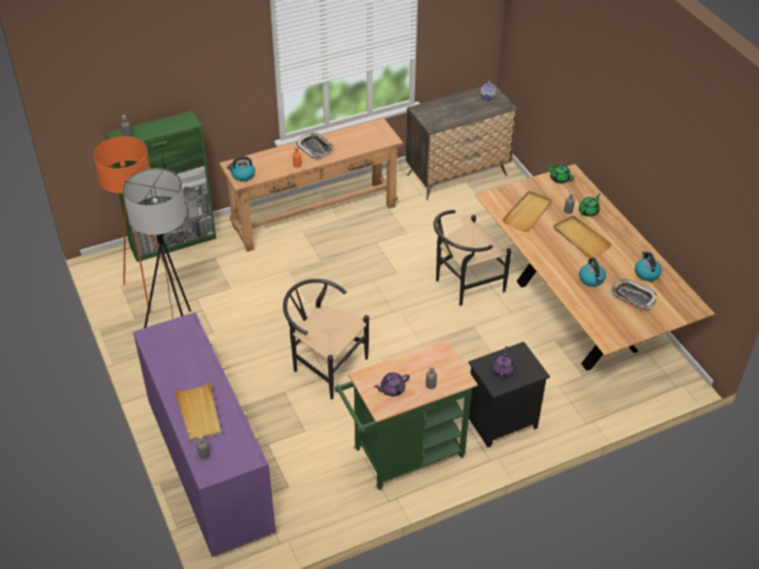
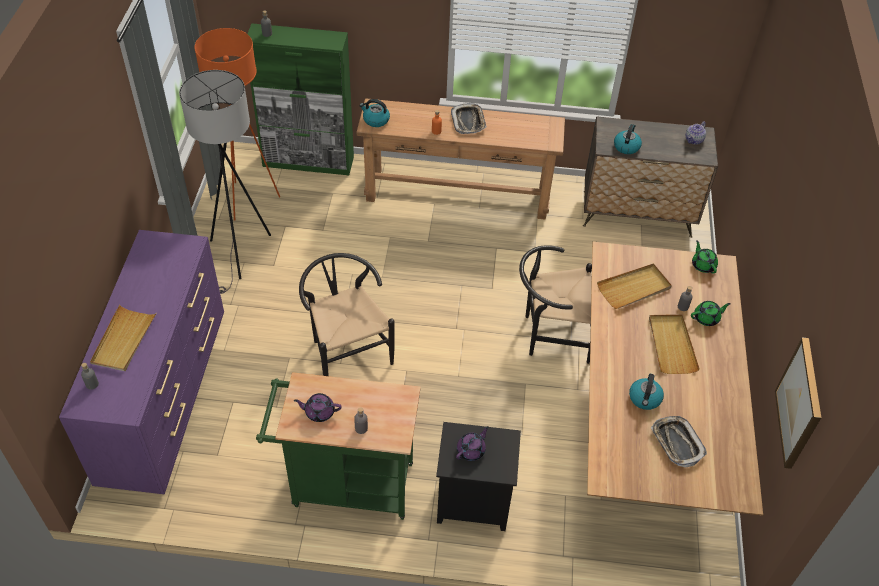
camera: 30 degrees right, 5 degrees up
kettle [635,251,662,281] -> kettle moved to [614,124,642,154]
none -> picture [775,338,822,469]

